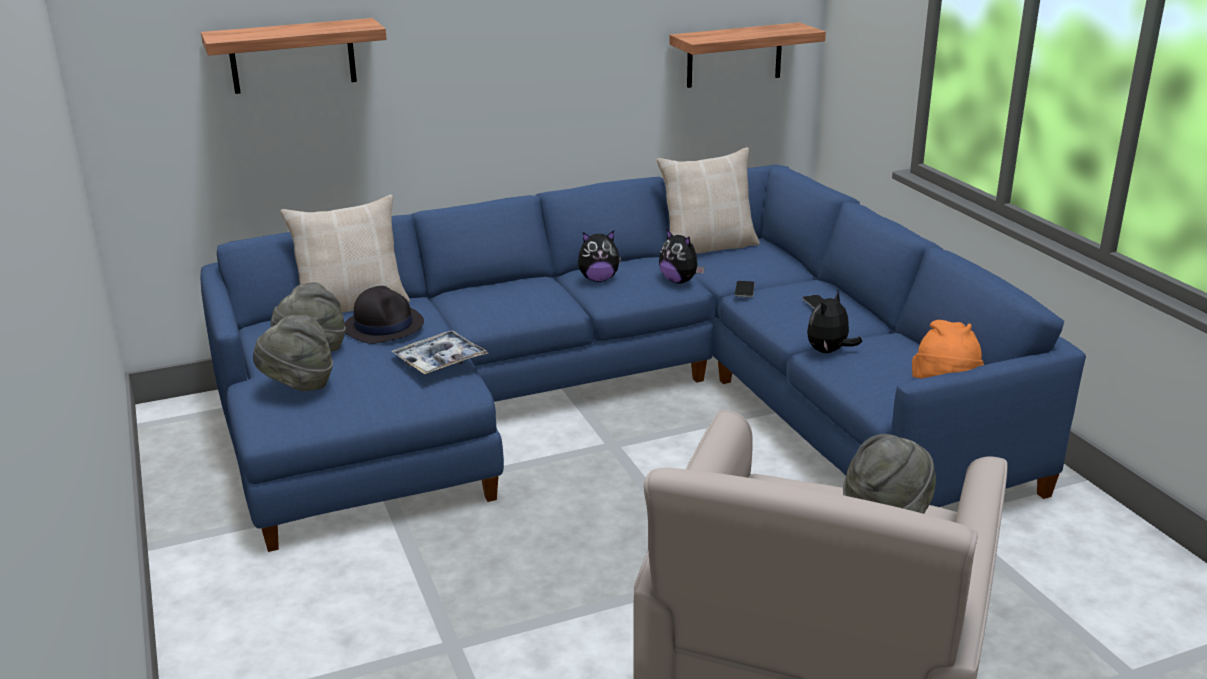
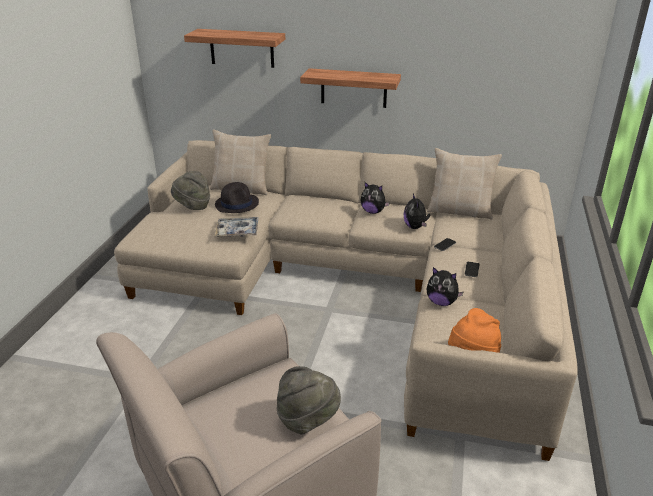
camera: 35 degrees right, 5 degrees up
blue sofa [200,165,1086,552] -> beige sofa [114,140,578,461]
grey hat [253,315,333,391] -> none
shelf [669,22,826,88] -> shelf moved to [300,68,401,108]
plush toy [807,291,862,353] -> plush toy turned 135 degrees counterclockwise [426,267,463,306]

